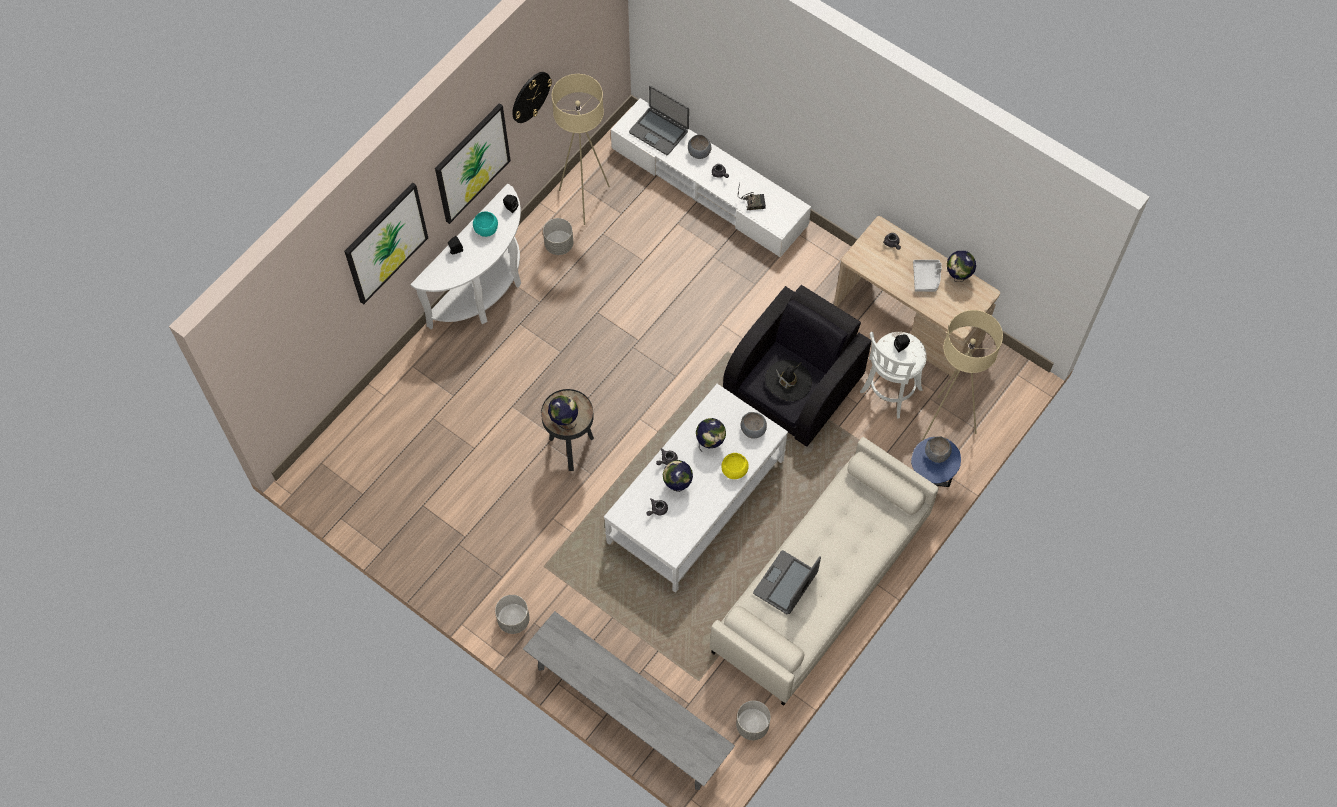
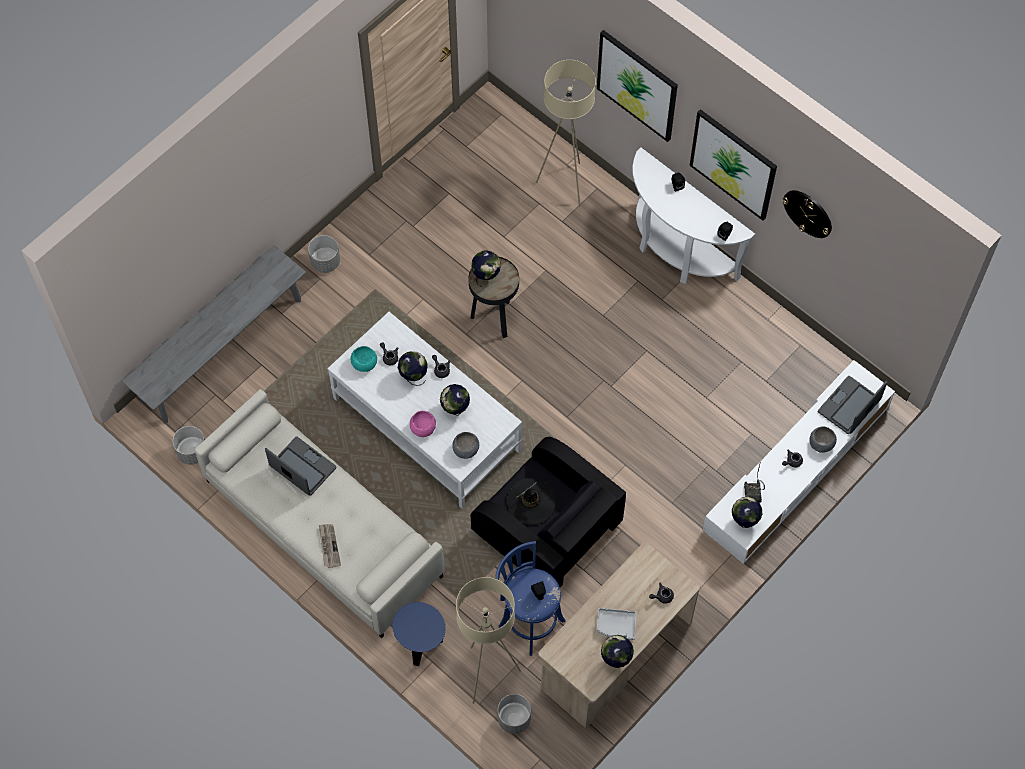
camera: 95 degrees right, 0 degrees up
turquoise bowl [473,211,498,237] -> turquoise bowl moved to [351,346,377,372]
grey planter [543,218,573,255] -> grey planter moved to [498,694,531,734]
beige floor lamp [552,74,610,225] -> beige floor lamp moved to [536,60,596,207]
yellow bowl [721,453,749,479] -> pink bowl [410,411,436,437]
white stool [860,332,927,419] -> blue stool [495,541,566,656]
grey bowl [925,436,952,463] -> none
none -> newspaper [319,524,341,568]
none -> globe [732,497,762,528]

